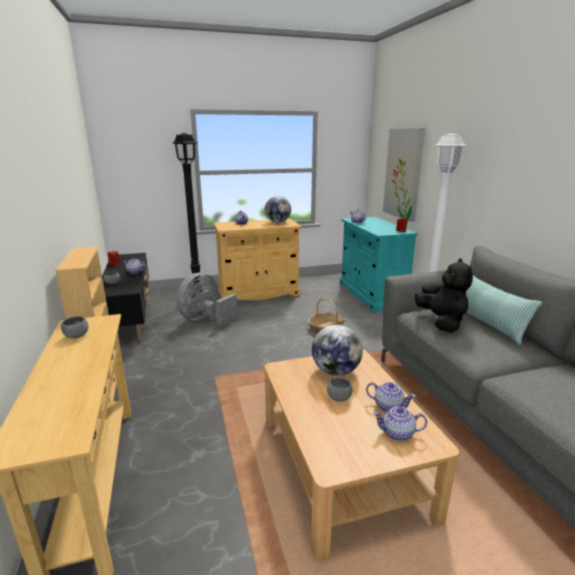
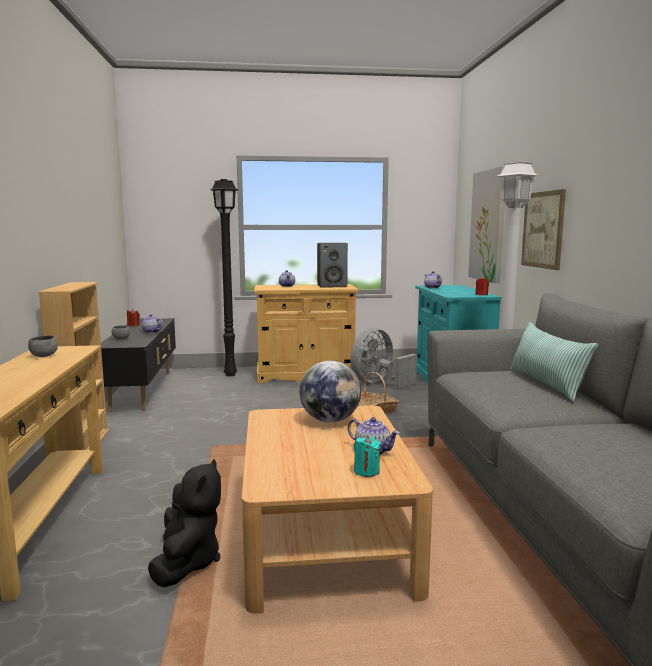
camera: 10 degrees right, 10 degrees down
grey fan [176,273,238,326] -> grey fan moved to [350,328,417,389]
globe [265,196,291,223] -> speaker [317,243,348,288]
grey bowl [327,378,353,402] -> none
teapot [373,406,427,441] -> turquoise candle [354,436,381,477]
black plush toy [415,259,473,333] -> black plush toy moved to [148,459,221,587]
none -> picture [521,189,566,270]

